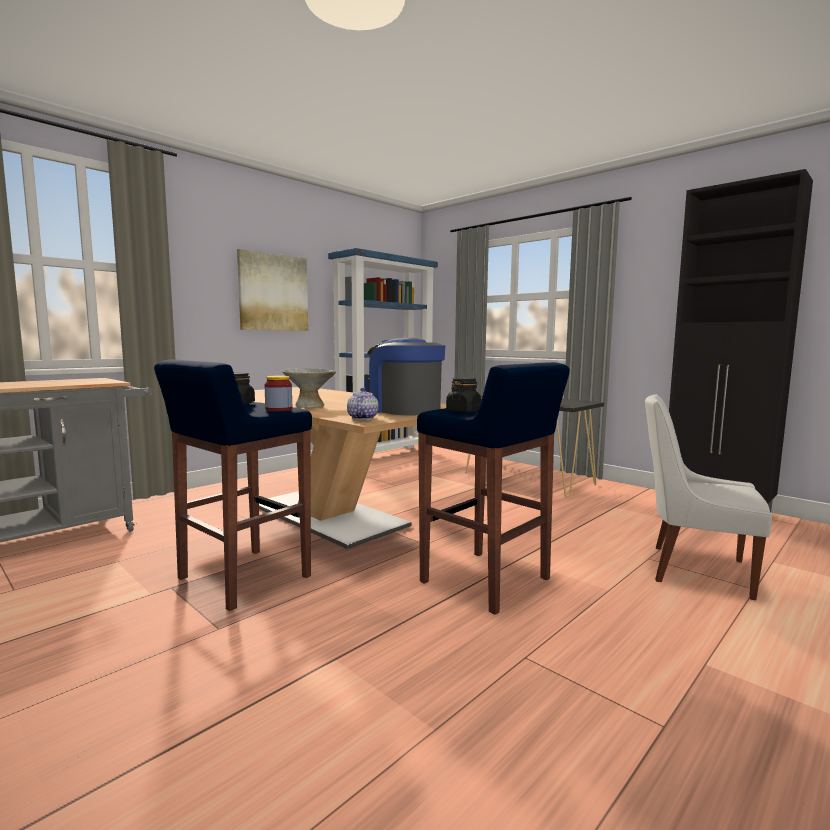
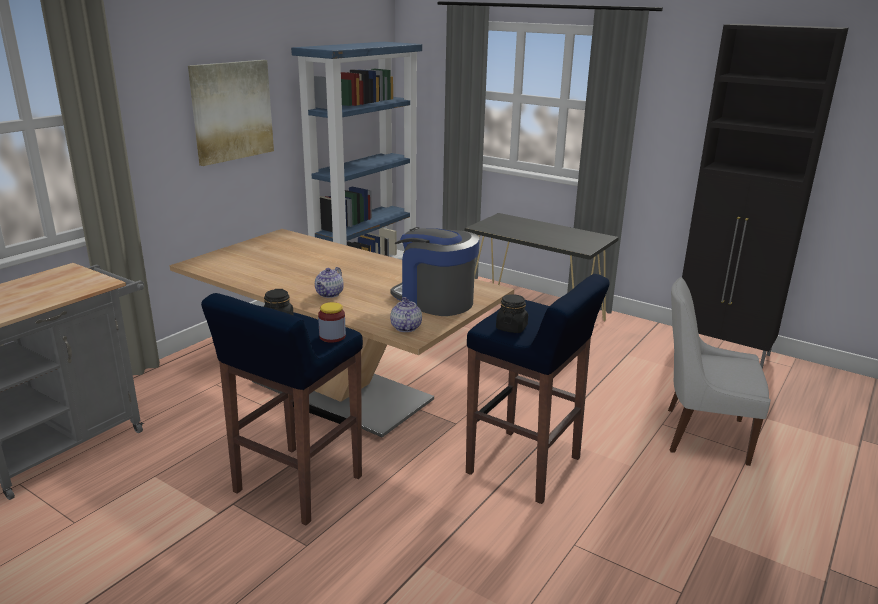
camera: 10 degrees left, 15 degrees up
grey bowl [282,368,336,407] -> teapot [315,267,344,298]

